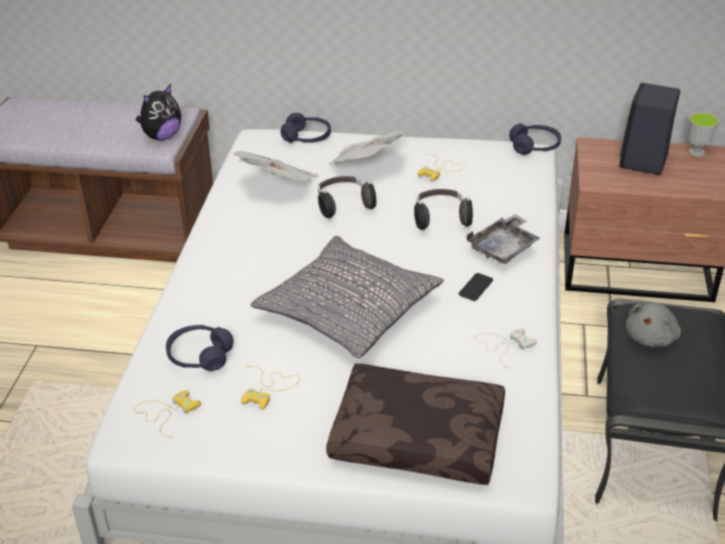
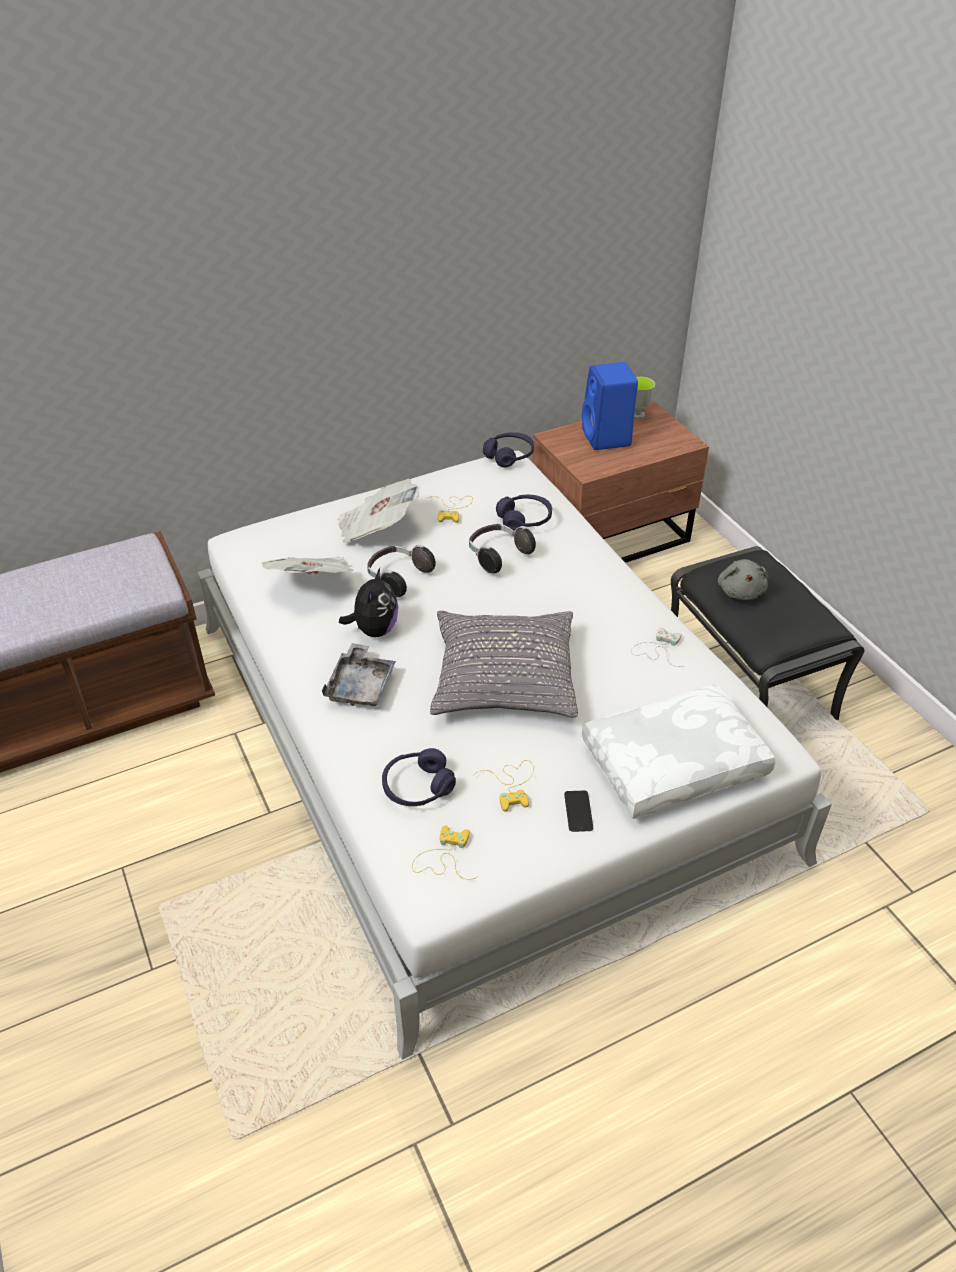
camera: 35 degrees left, 5 degrees up
plush toy [136,84,181,140] -> plush toy moved to [339,568,398,637]
purple headphones [281,113,331,143] -> purple headphones moved to [496,495,552,531]
brown pillow [326,364,505,485] -> white pillow [582,684,776,819]
phone [458,273,493,301] -> phone moved to [564,791,593,832]
grey tray [467,214,540,264] -> grey tray moved to [322,643,396,706]
black speaker [620,83,680,175] -> blue speaker [582,362,638,450]

